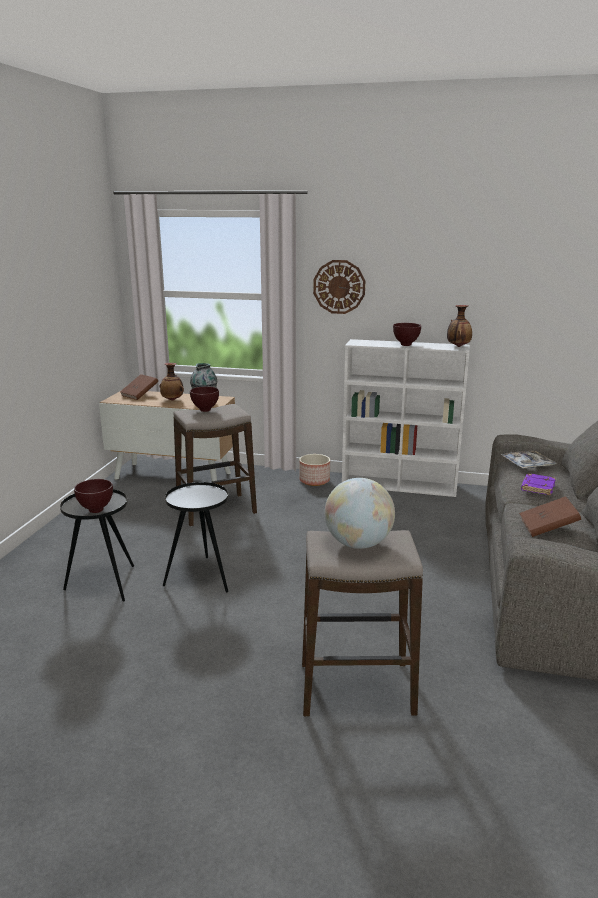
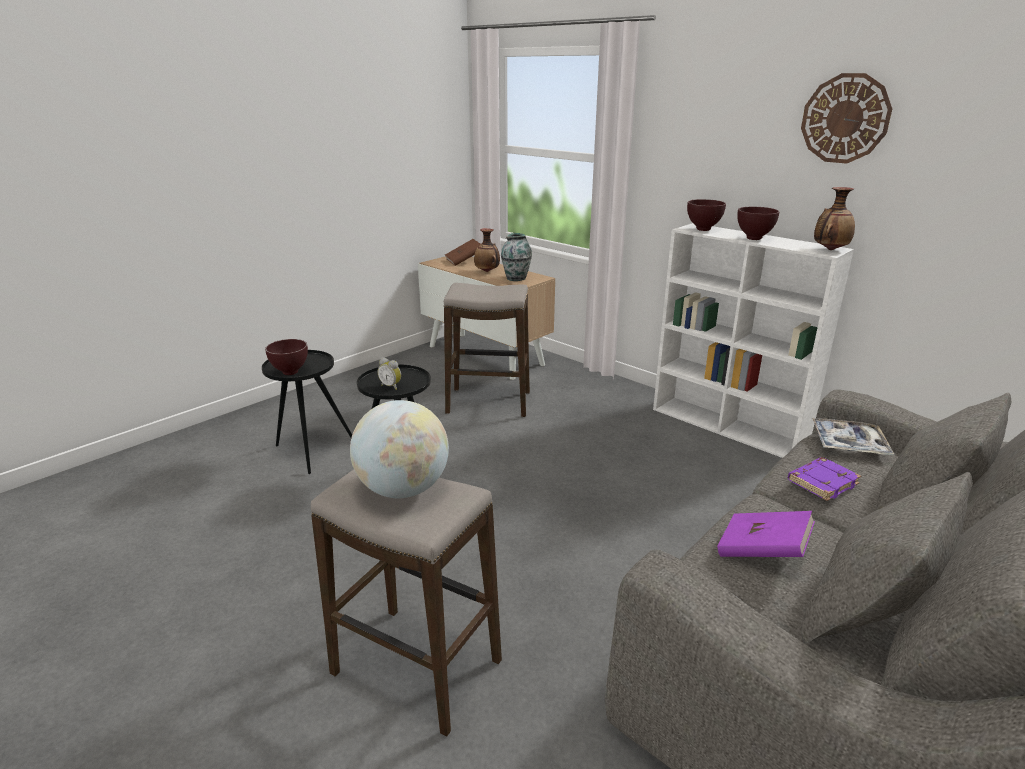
camera: 30 degrees right, 5 degrees up
brown bowl [190,386,219,412] -> brown bowl moved to [687,199,726,231]
planter [299,454,330,486] -> none
wall clock [313,260,365,314] -> wall clock moved to [801,73,893,164]
brown book [519,496,581,537] -> purple book [717,511,815,557]
none -> alarm clock [378,358,401,390]

